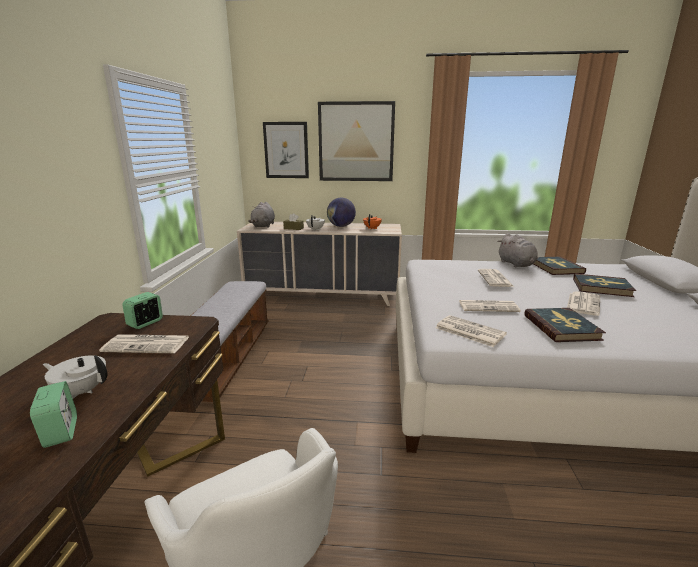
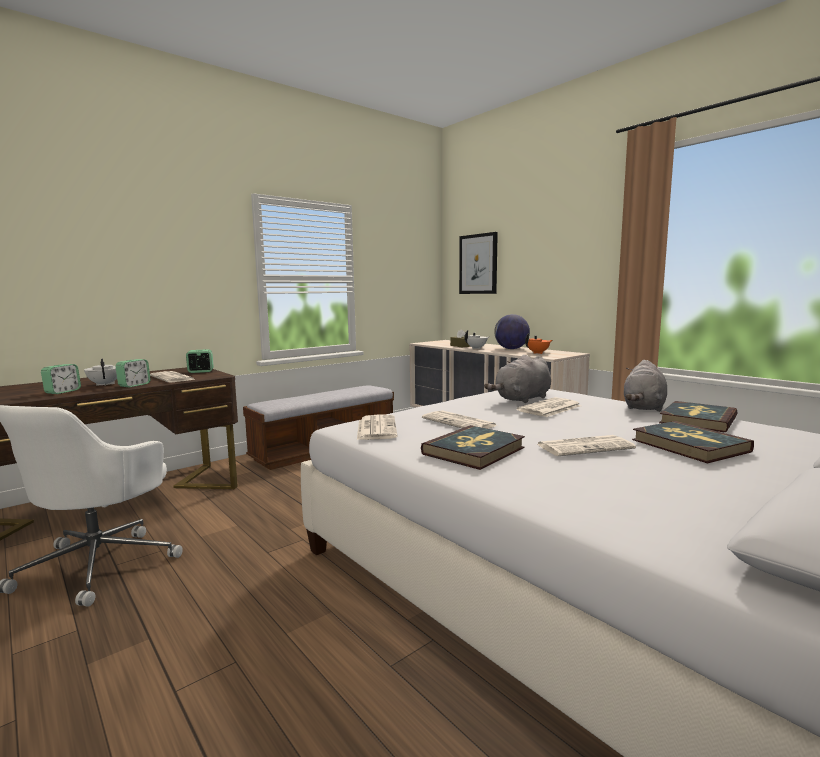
camera: 45 degrees right, 10 degrees down
grey plush toy [248,202,275,228] -> grey plush toy moved to [484,355,551,403]
picture [318,101,395,181] -> none
none -> alarm clock [115,359,151,387]

